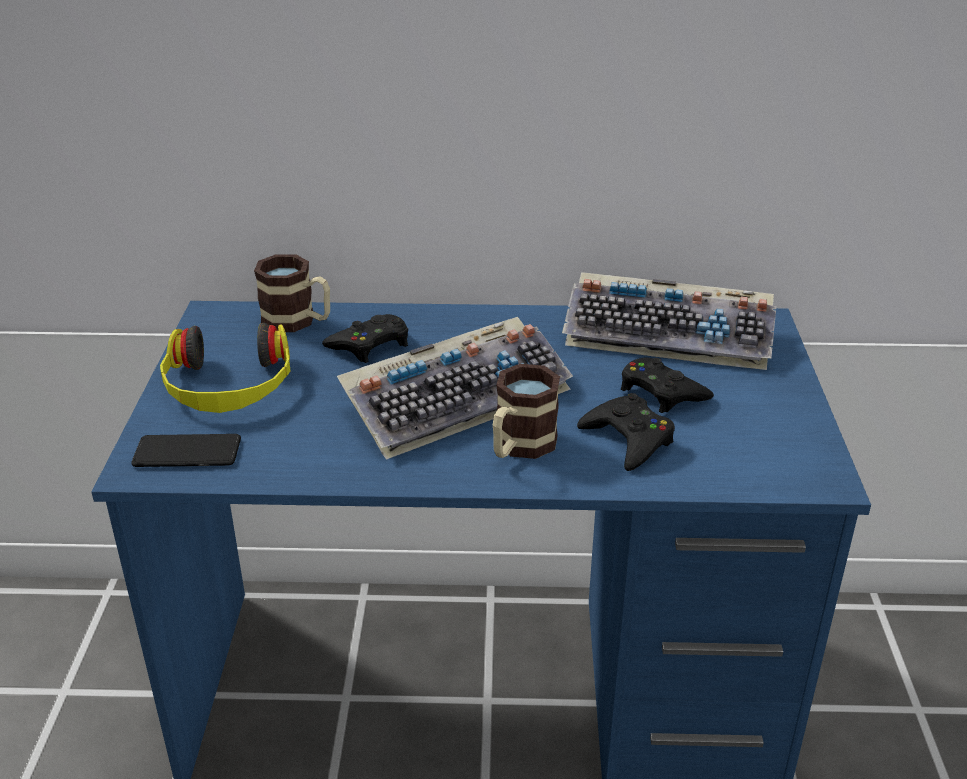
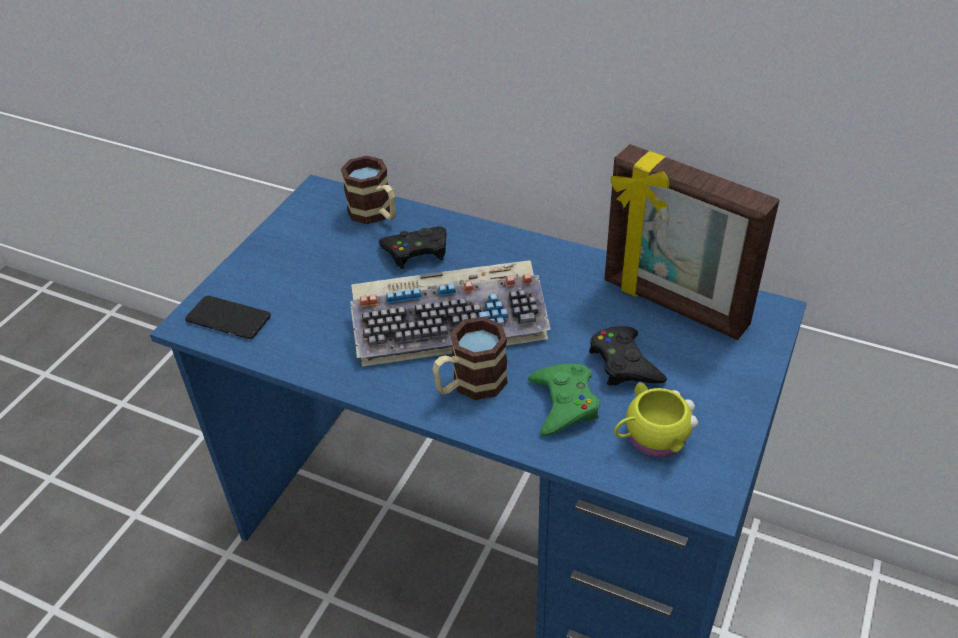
camera: 25 degrees right, 10 degrees up
headphones [160,323,291,413] -> none
keyboard [562,272,776,370] -> picture frame [604,144,780,340]
black game controller [577,393,675,471] -> green game controller [528,364,600,436]
none -> yellow mug [614,382,698,457]

